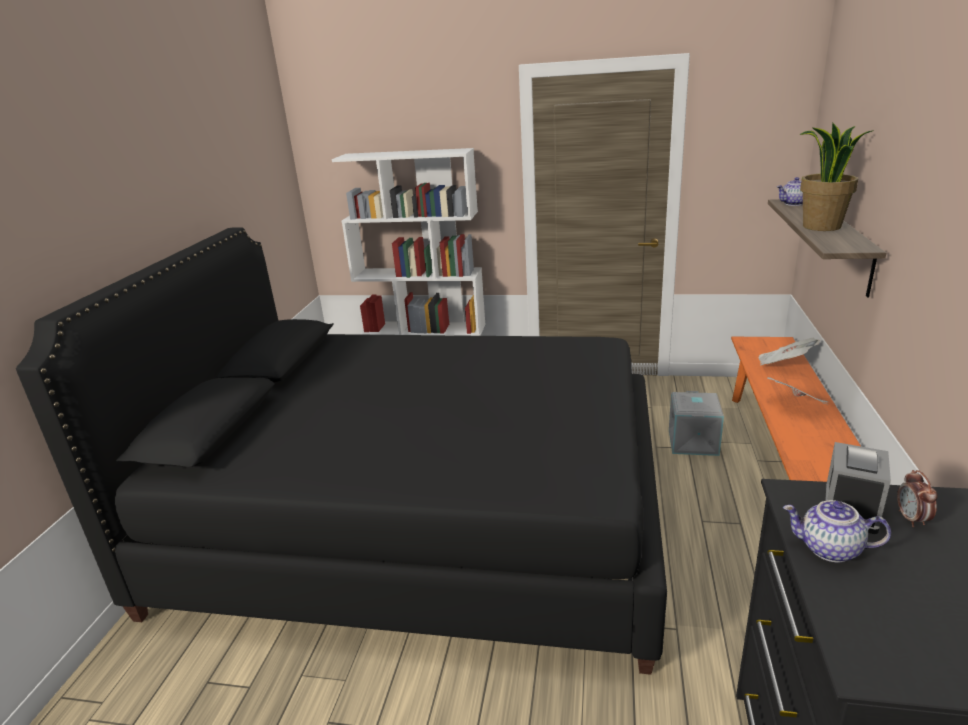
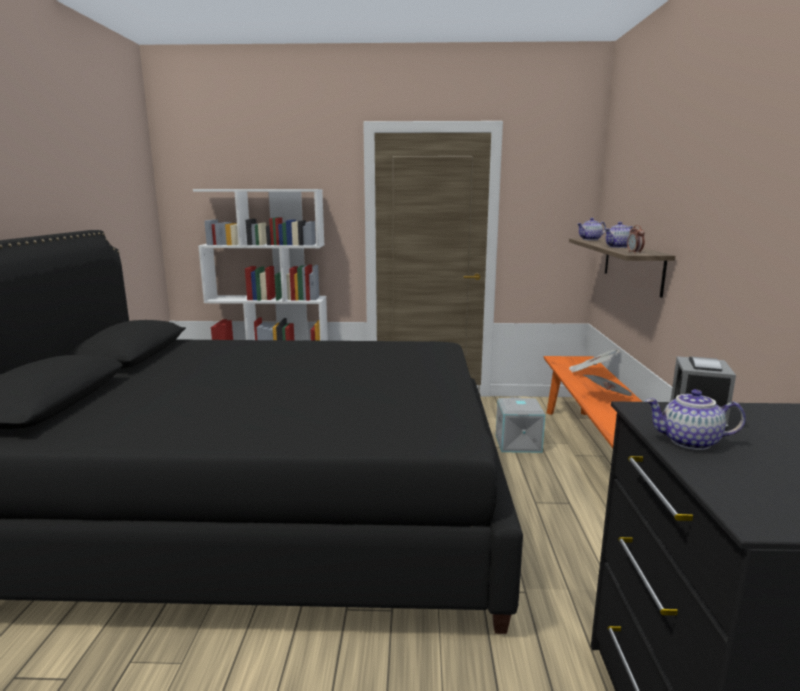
camera: 10 degrees left, 10 degrees down
potted plant [800,123,874,231] -> teapot [605,222,633,248]
alarm clock [897,470,938,527] -> alarm clock moved to [627,225,645,254]

